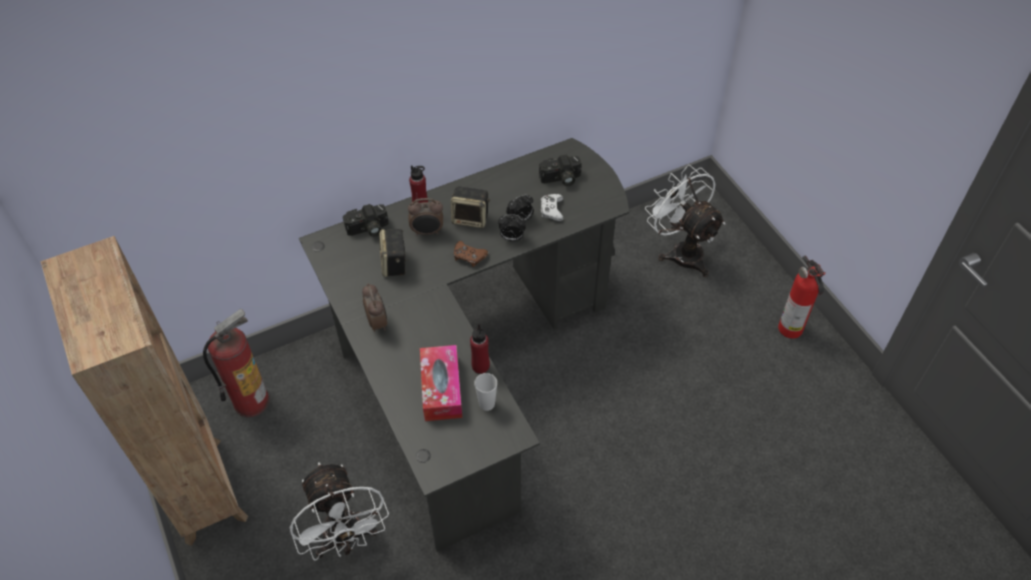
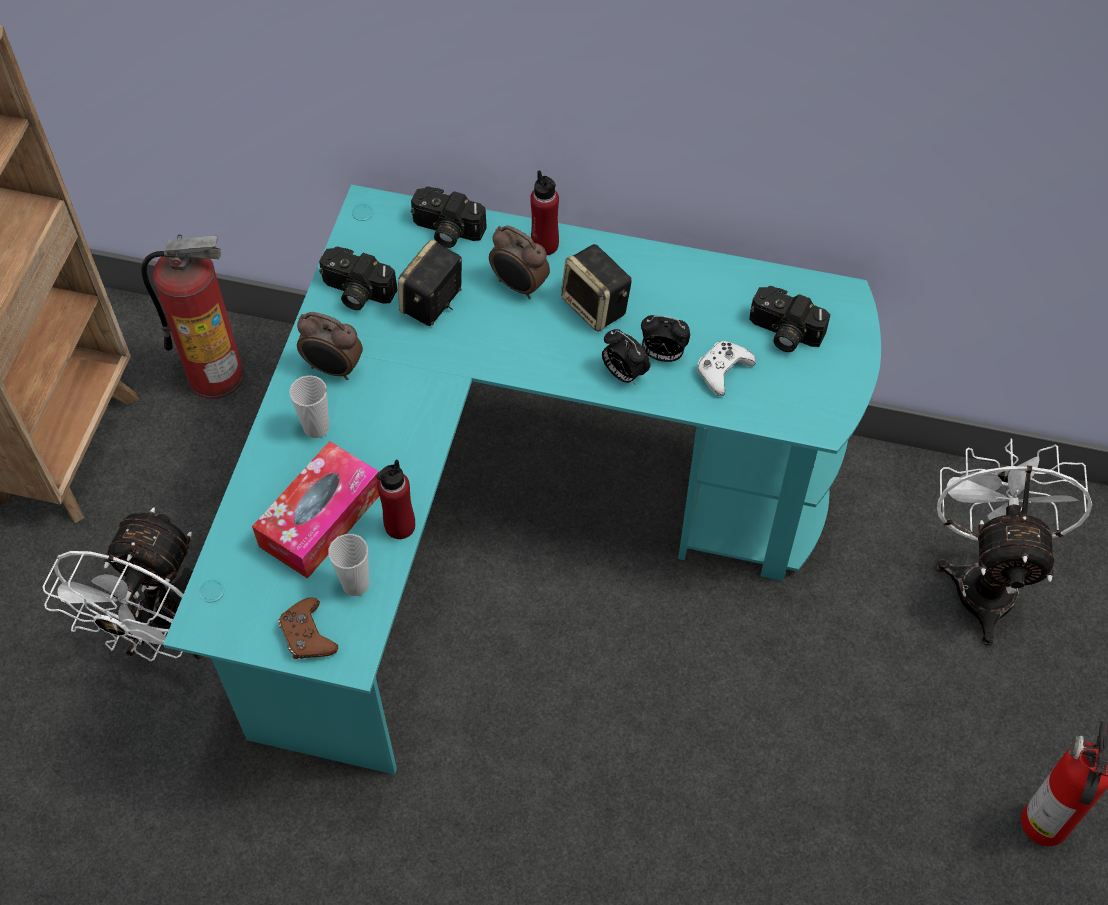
camera: 40 degrees right, 5 degrees up
black desk [299,138,629,552] -> turquoise desk [163,185,881,775]
alarm clock [362,283,387,332] -> alarm clock turned 90 degrees clockwise [297,312,363,380]
brown game controller [454,241,488,267] -> brown game controller moved to [279,597,338,659]
none -> cup [289,375,329,438]
none -> camera [319,247,397,310]

